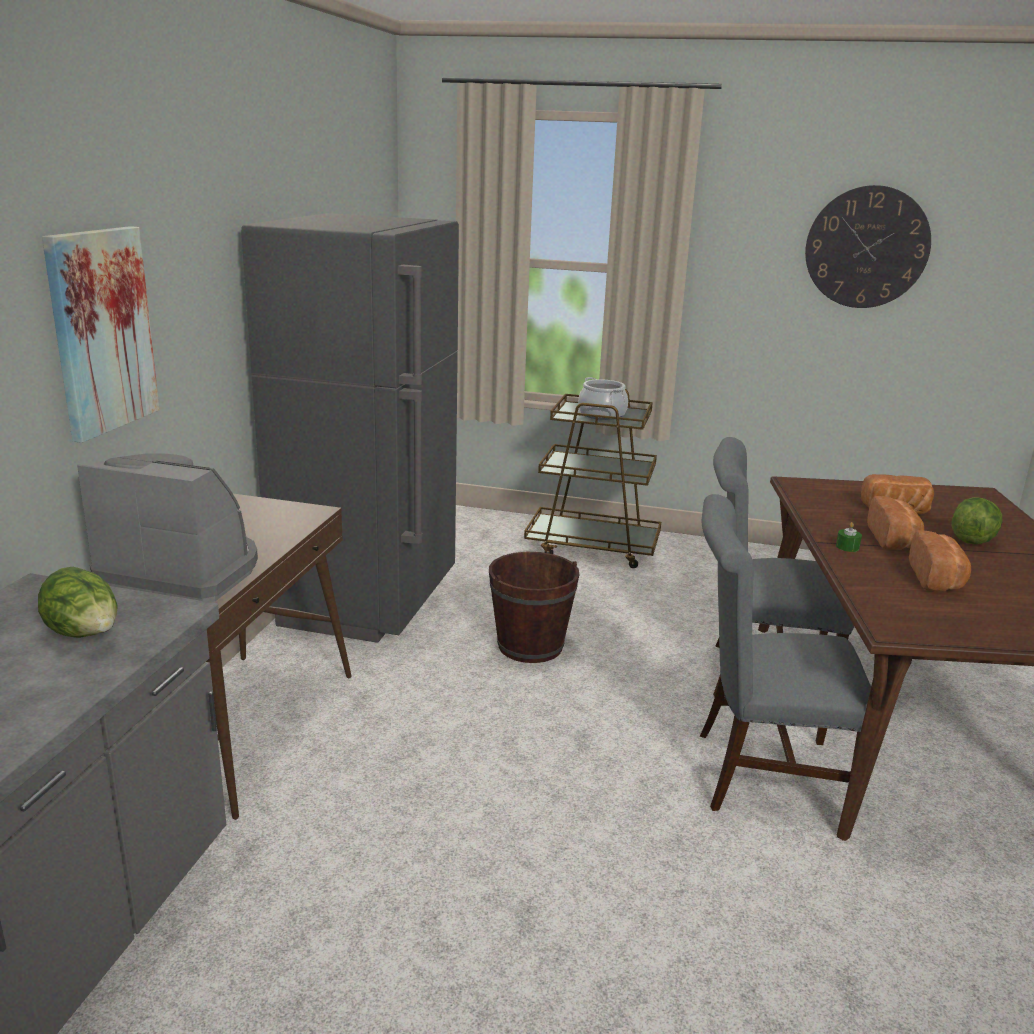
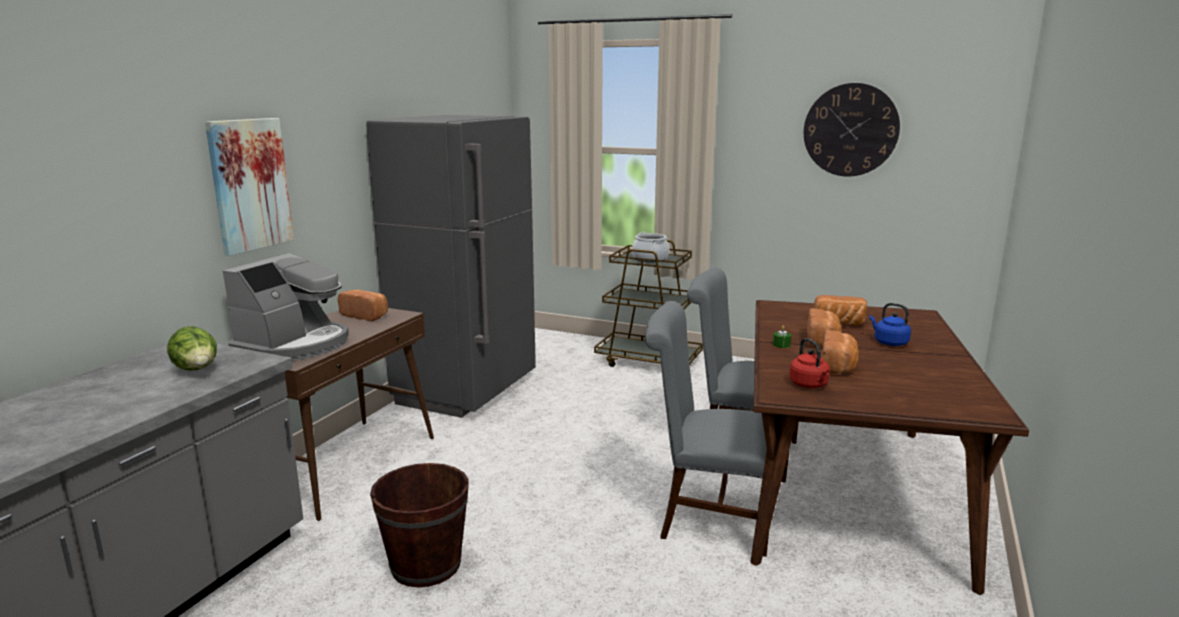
camera: 10 degrees right, 5 degrees down
coffee machine [77,453,258,602] -> coffee machine turned 90 degrees clockwise [223,253,349,361]
brown bucket [489,552,579,663] -> brown bucket moved to [370,463,469,588]
lettuce [952,497,1002,544] -> blue kettle [869,303,911,346]
none -> bread [338,290,388,321]
none -> red kettle [789,338,830,388]

